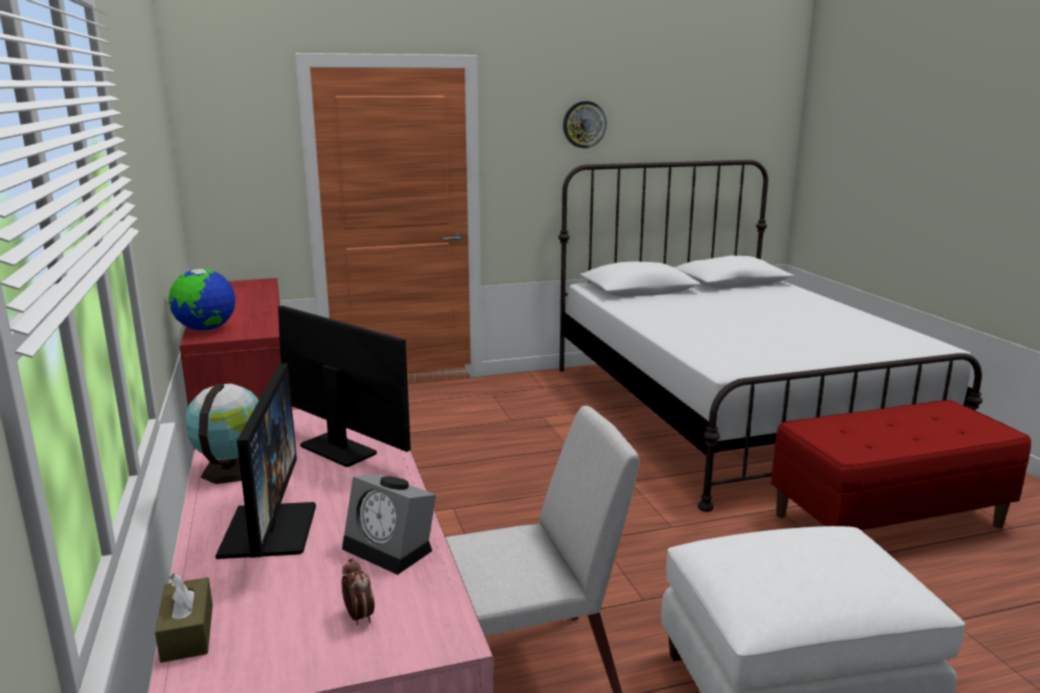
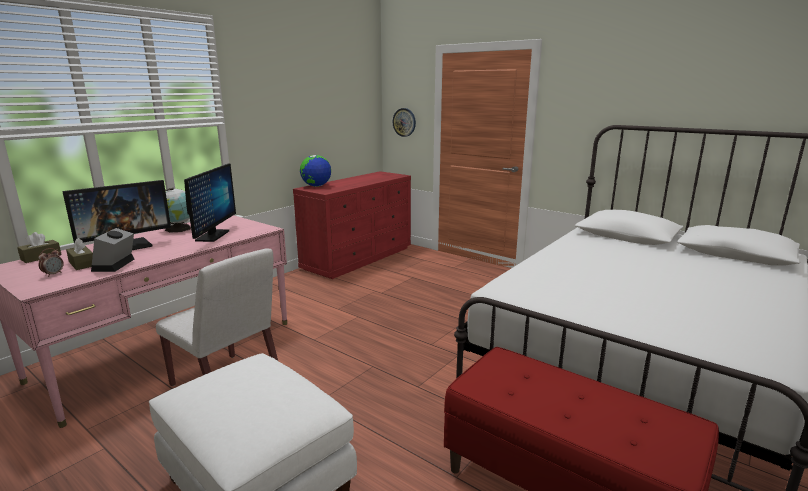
camera: 55 degrees right, 0 degrees up
wall clock [563,101,607,148] -> wall clock moved to [393,108,416,137]
none -> brown tissue box [66,238,93,270]

